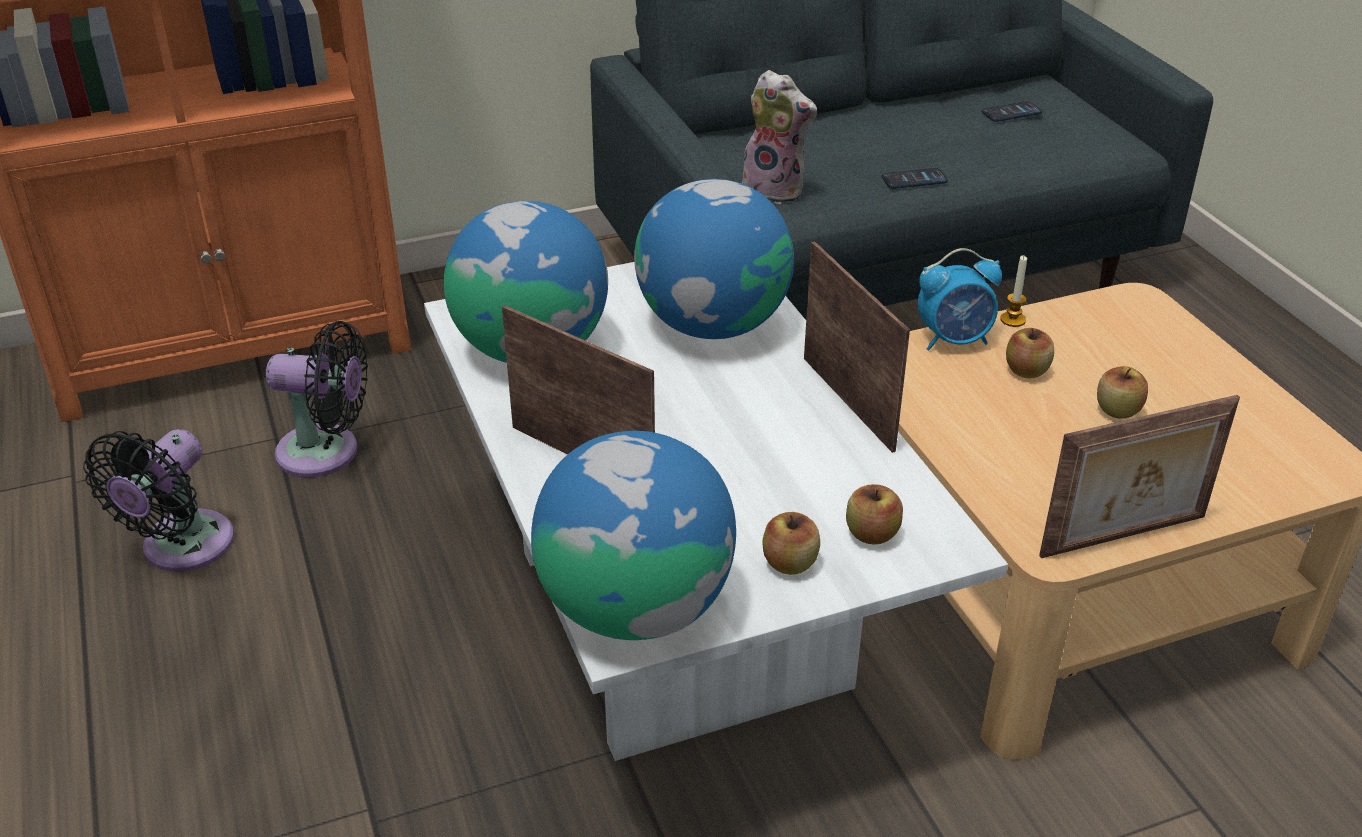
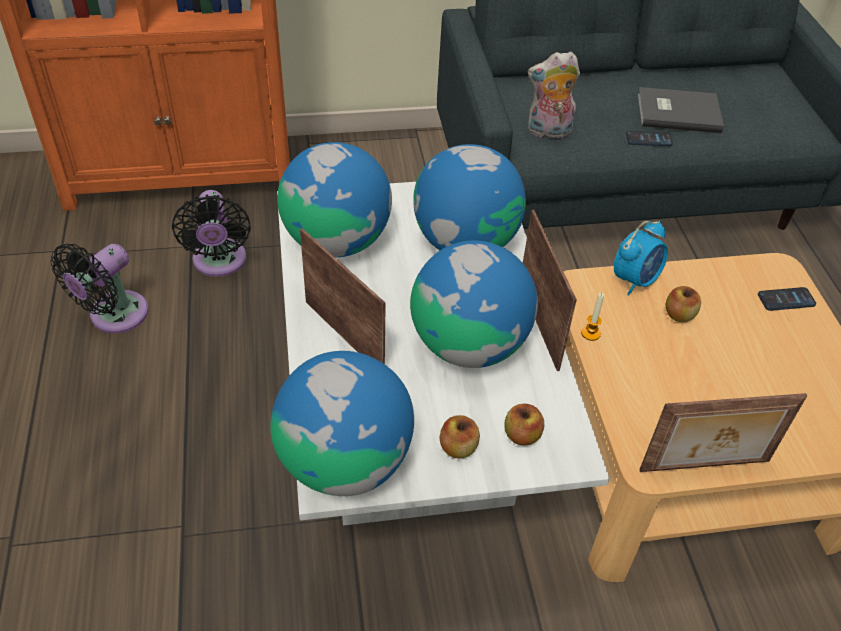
camera: 10 degrees right, 10 degrees up
black fan [266,321,368,477] -> black fan turned 60 degrees clockwise [172,190,251,277]
plush toy [742,70,817,204] -> plush toy turned 135 degrees clockwise [528,52,580,138]
alarm clock [918,248,1002,351] -> alarm clock turned 45 degrees counterclockwise [614,220,668,296]
phone [981,101,1042,122] -> phone moved to [758,287,816,311]
candle [1000,256,1027,327] -> candle moved to [581,293,604,341]
apple [1097,366,1148,419] -> none
none -> globe [410,240,538,368]
none -> grey book [638,87,724,133]

